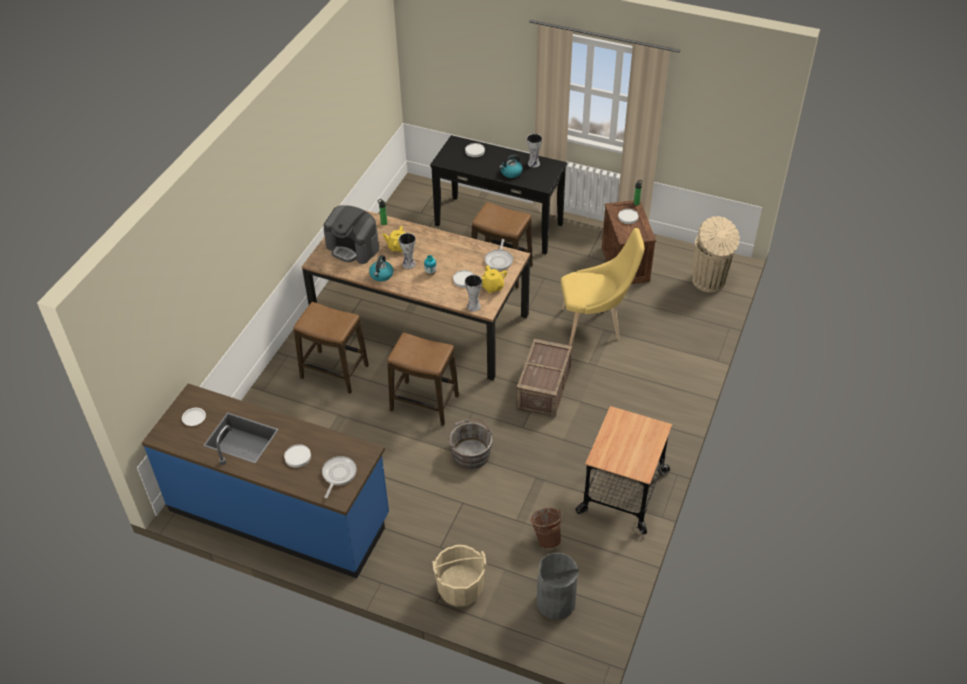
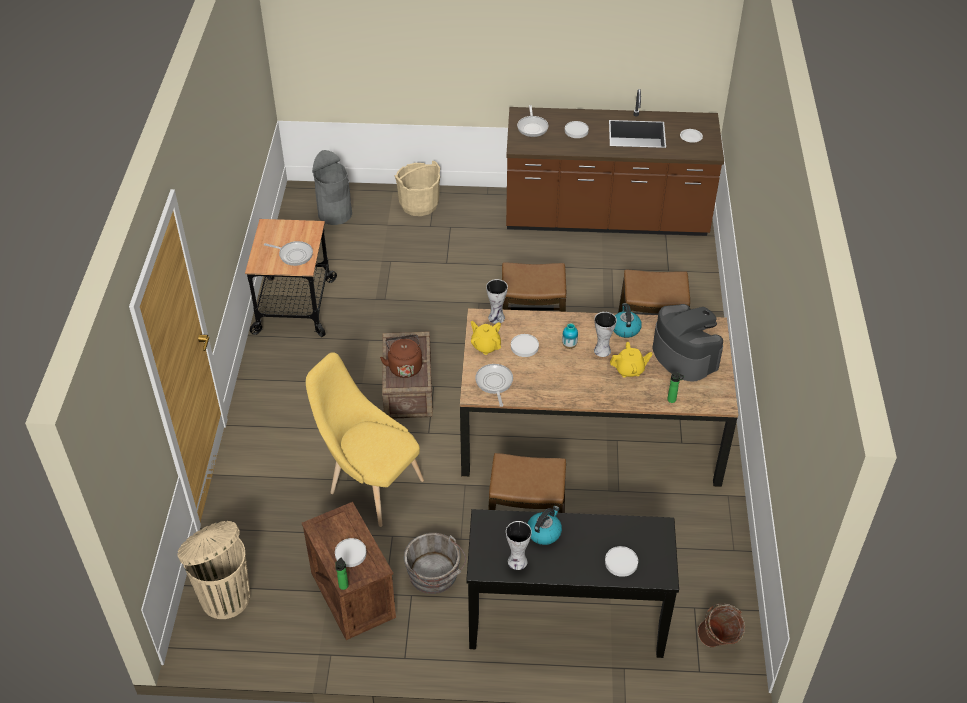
camera: 160 degrees right, 0 degrees up
blue counter [142,384,389,578] -> brown counter [506,89,724,236]
coffee machine [324,205,379,264] -> coffee machine turned 45 degrees clockwise [652,304,723,382]
grey bucket [446,419,493,469] -> grey bucket moved to [404,533,466,594]
brown bucket [530,508,563,549] -> brown bucket moved to [698,603,745,647]
yellow chair [561,228,644,346] -> yellow chair turned 60 degrees clockwise [306,352,424,527]
none -> frying pan [264,241,313,266]
none -> brown kettle [380,334,422,378]

